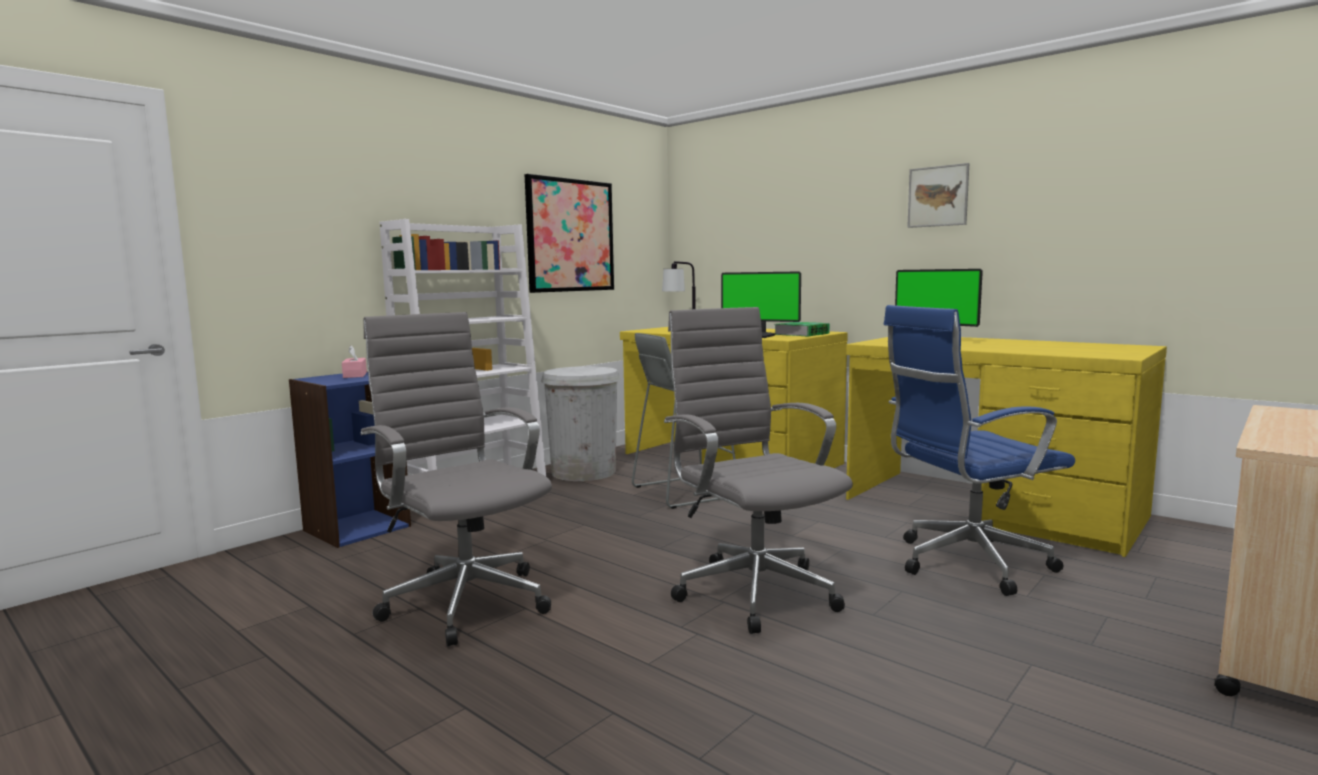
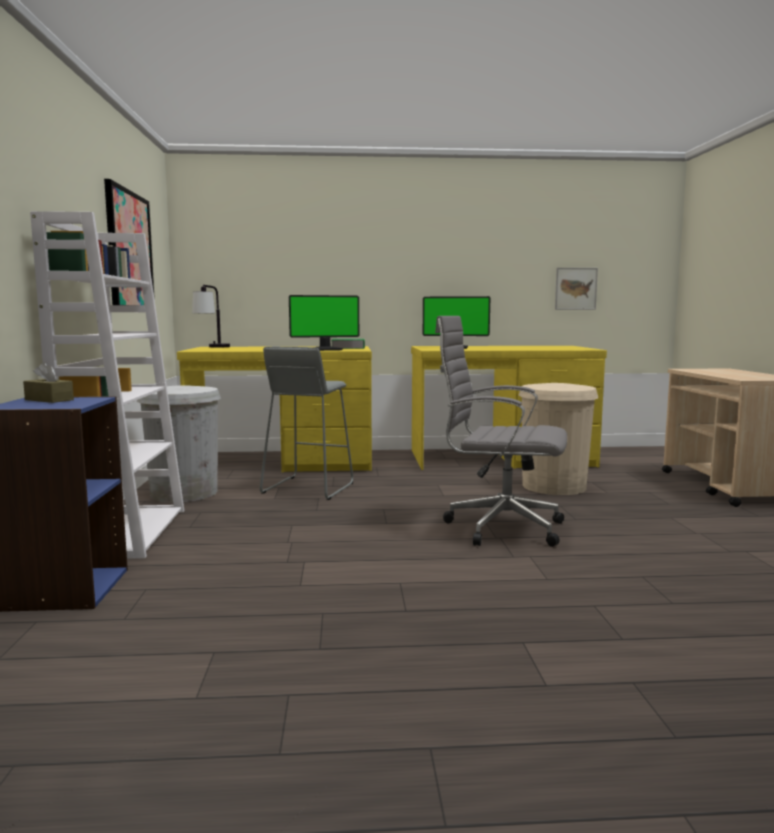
camera: 45 degrees left, 0 degrees up
pink tissue box [342,345,367,378] -> brown tissue box [23,362,74,403]
grey office chair [361,312,552,647] -> none
blue office chair [884,305,1075,596] -> beige trash can [519,383,598,495]
picture [907,163,969,228] -> picture moved to [555,268,598,310]

